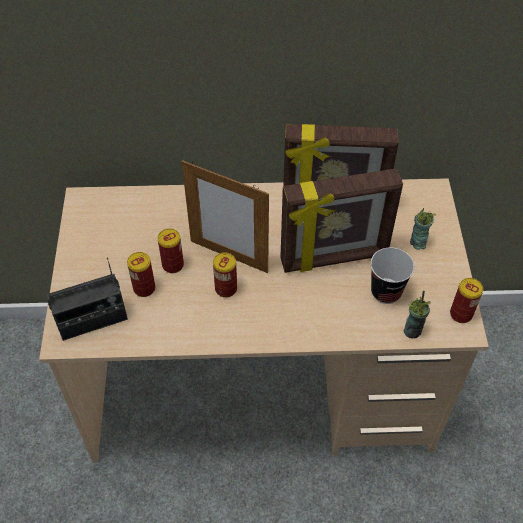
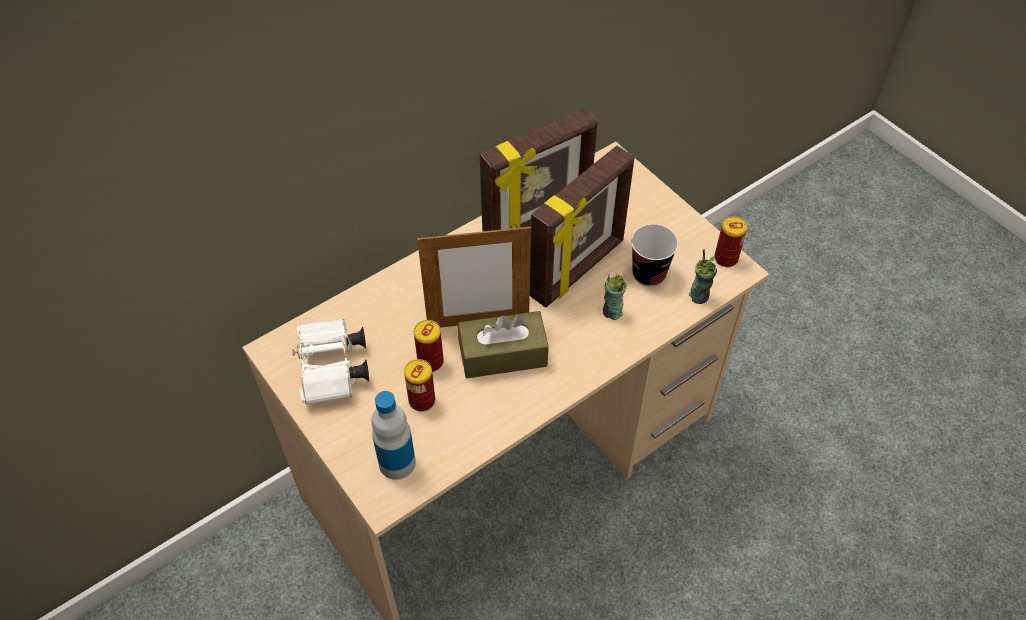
camera: 35 degrees left, 0 degrees up
radio [47,258,128,341] -> bottle [371,391,416,480]
can [213,252,237,298] -> brown tissue box [458,311,549,378]
cup [410,208,436,250] -> cup moved to [603,274,627,320]
none -> white binoculars [292,319,369,405]

